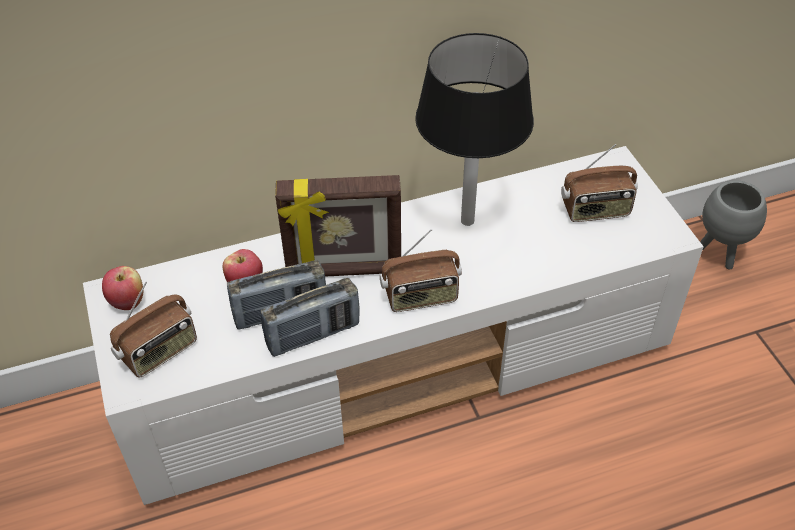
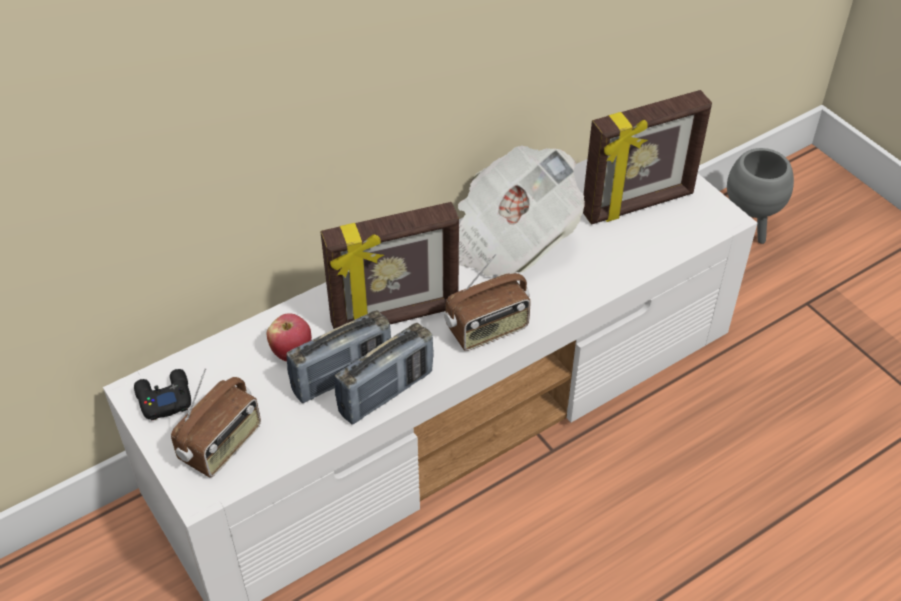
camera: 15 degrees left, 0 degrees up
apple [102,266,143,310] -> black game controller [134,369,191,421]
black table lamp [415,33,534,226] -> newspaper [458,145,585,277]
radio [561,144,638,222] -> picture frame [583,90,712,225]

